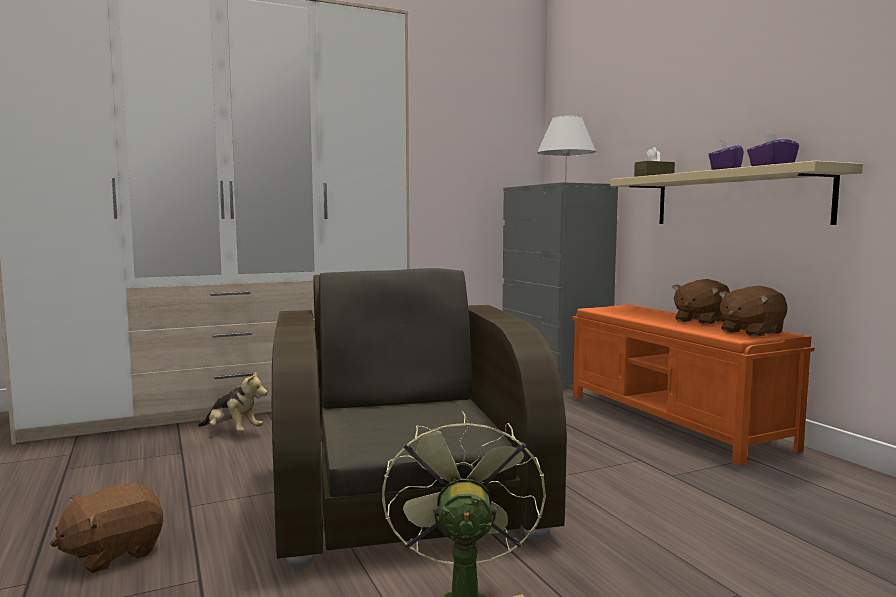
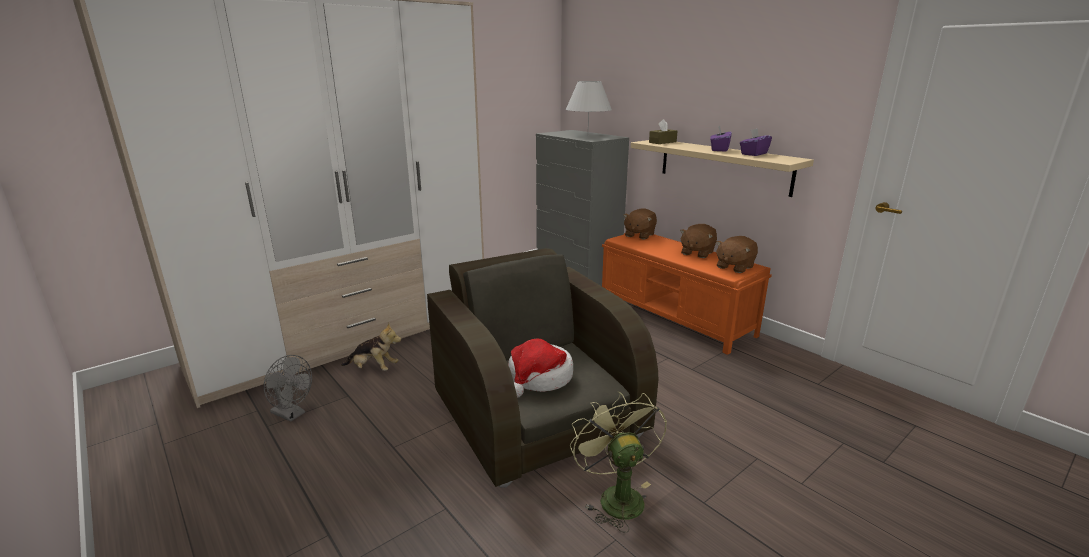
camera: 15 degrees left, 15 degrees up
brown plush toy [50,483,163,573] -> brown plush toy moved to [623,208,657,239]
none -> grey fan [264,355,312,422]
none -> hat [508,339,573,398]

